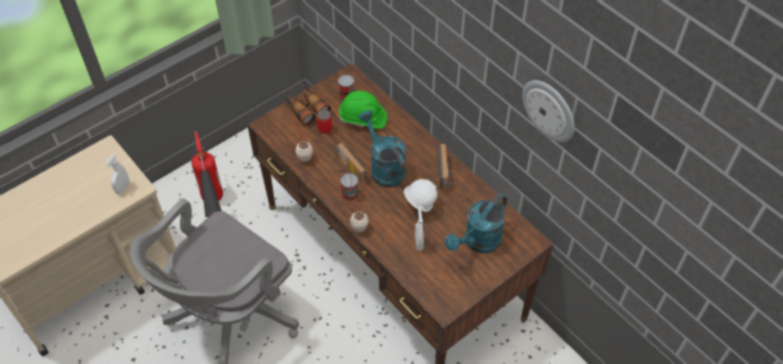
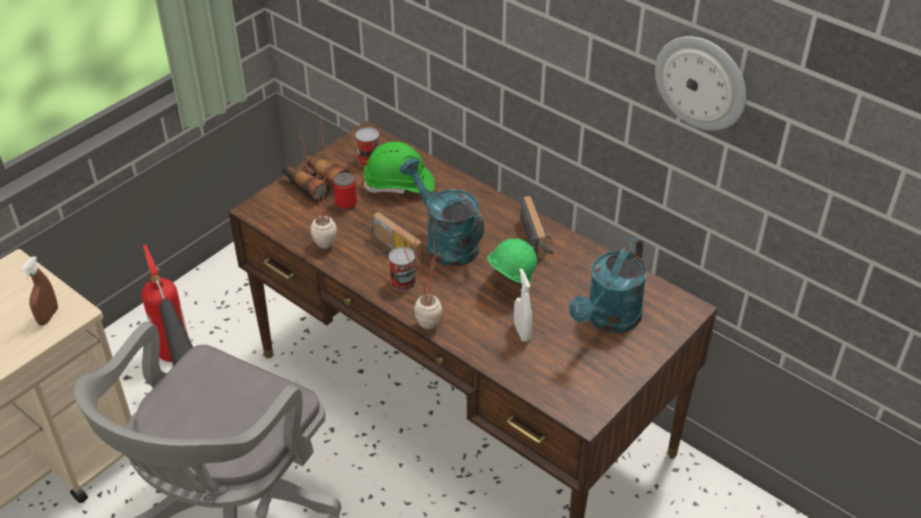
camera: 10 degrees left, 10 degrees down
white spray bottle [105,154,130,195] -> brown spray bottle [21,256,58,325]
white hard hat [404,179,437,212] -> green hard hat [487,238,537,284]

